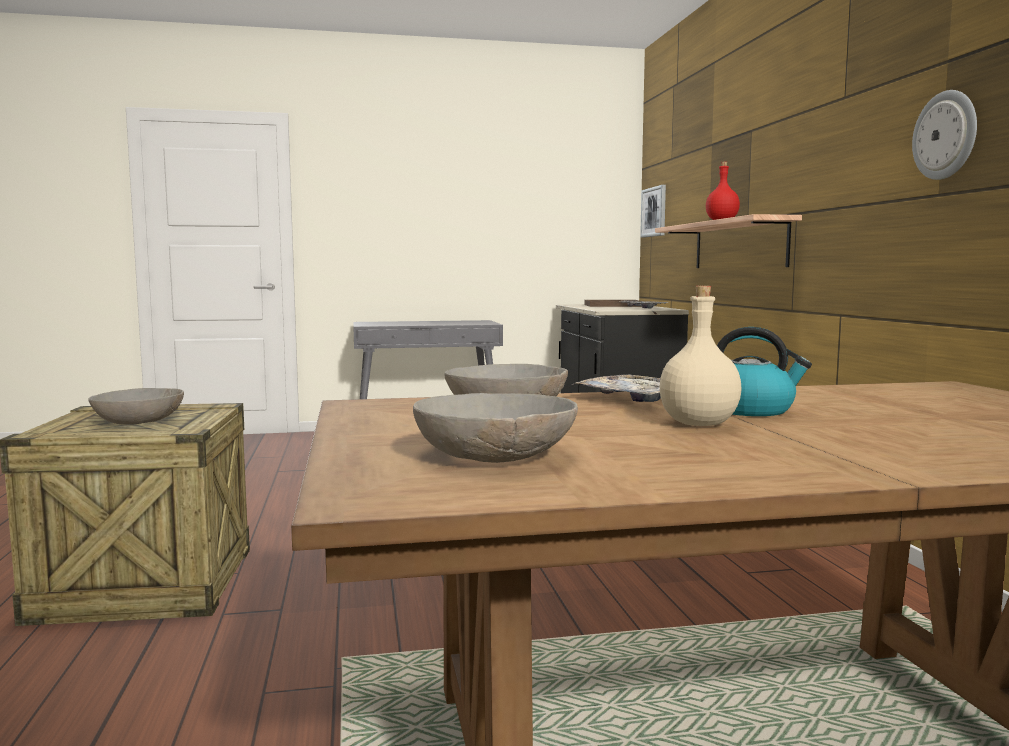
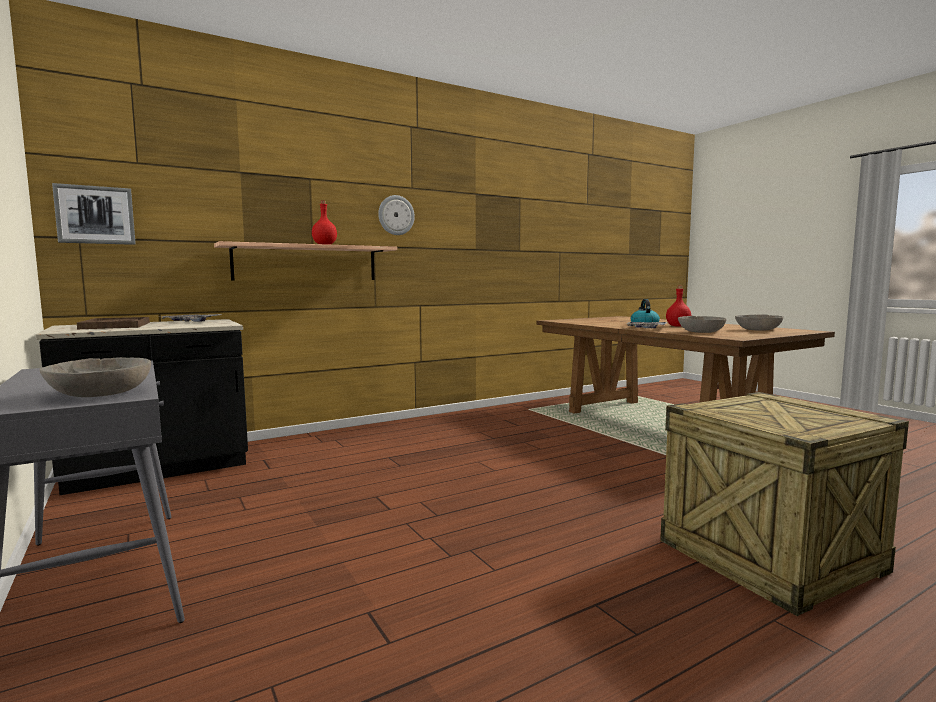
camera: 110 degrees left, 0 degrees up
grey bowl [88,388,184,425] -> grey bowl moved to [40,357,151,397]
beige bottle [659,286,742,426] -> red bottle [666,286,691,327]
wall clock [912,90,977,180] -> wall clock moved to [378,195,415,235]

